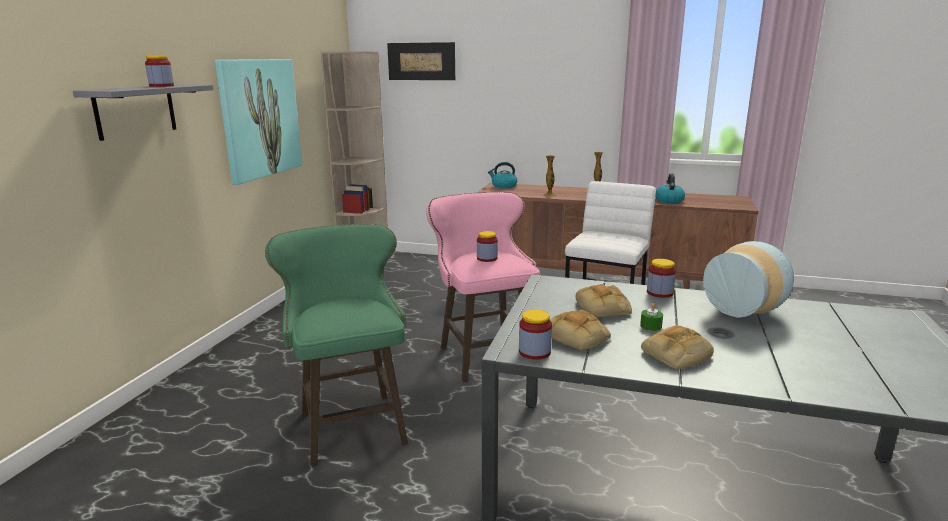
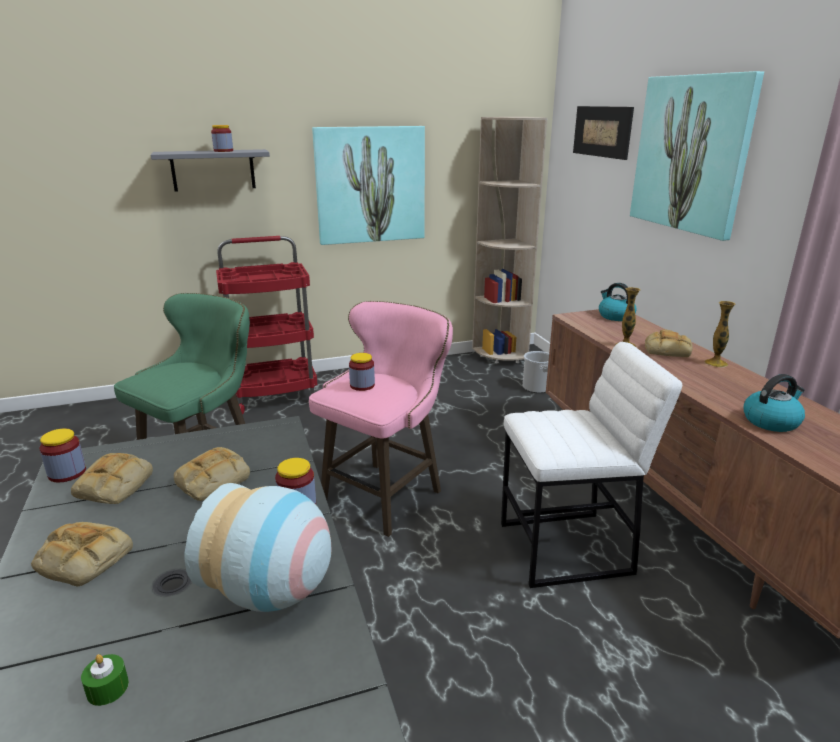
camera: 55 degrees right, 5 degrees up
green candle [640,303,663,331] -> green candle moved to [81,654,129,706]
none -> red cart [216,236,317,414]
none -> bucket [523,351,549,393]
none -> picture [630,71,764,241]
none -> bread [645,329,693,357]

